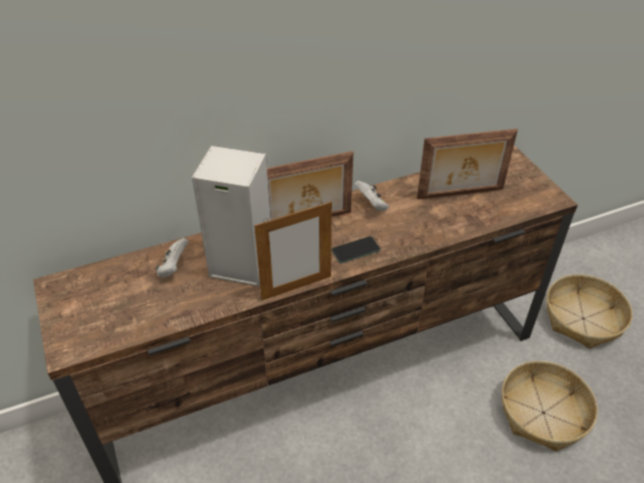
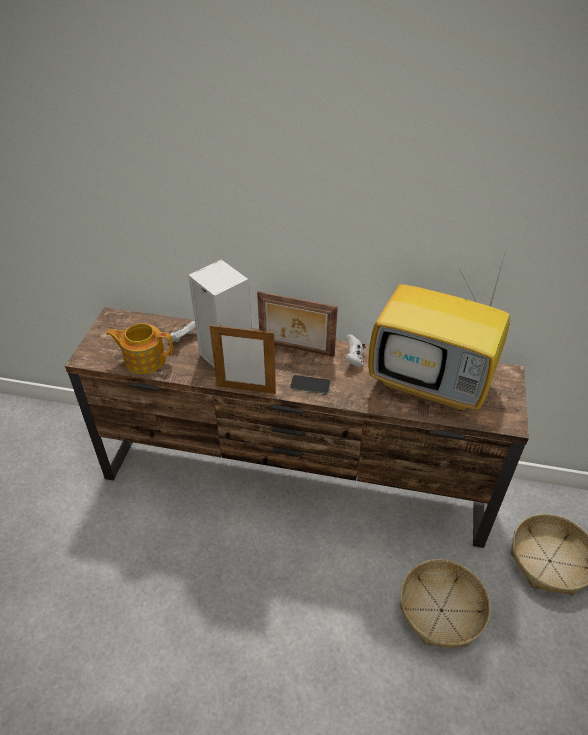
camera: 35 degrees right, 0 degrees up
picture frame [417,129,518,199] -> television [368,247,510,411]
none -> teapot [106,323,173,374]

